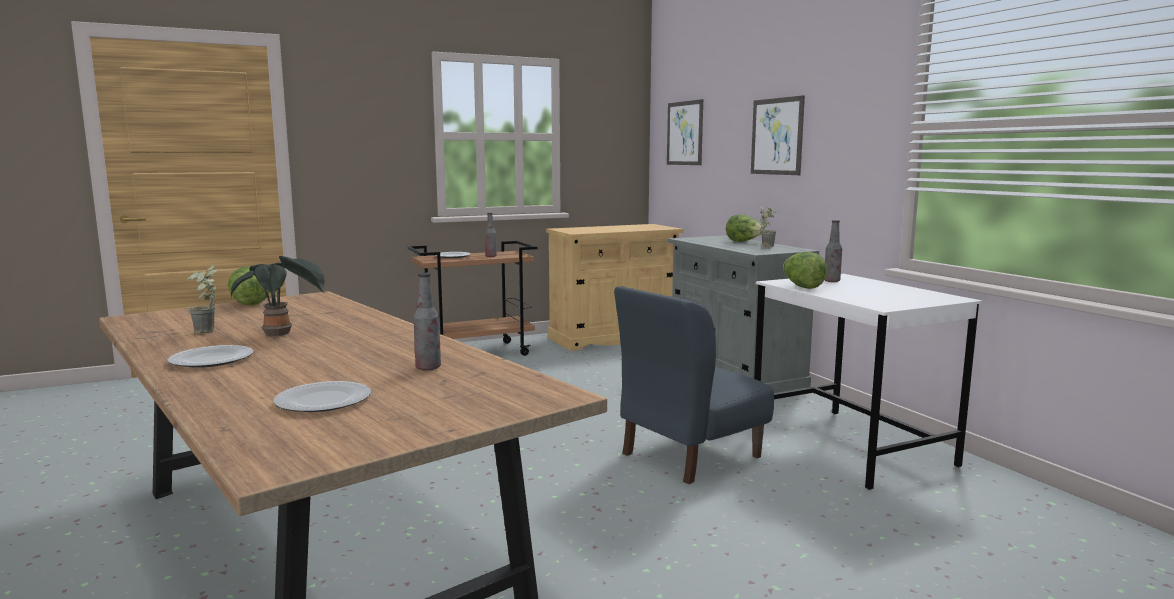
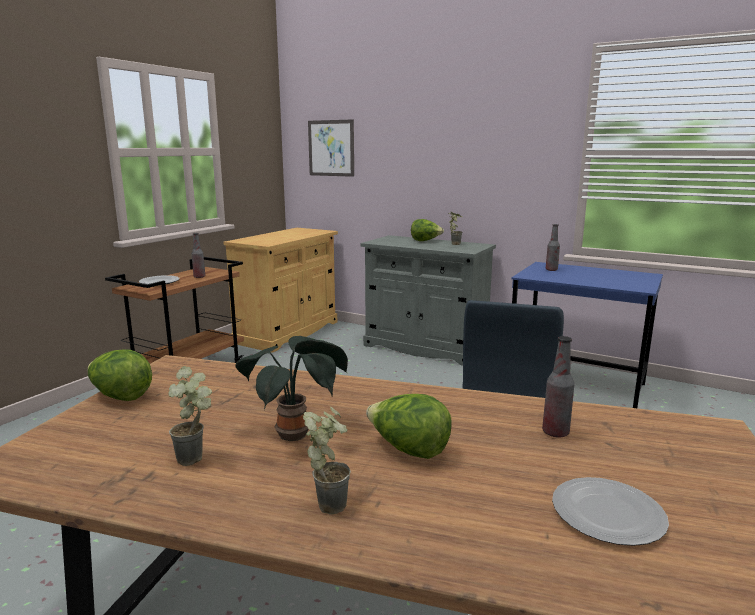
camera: 35 degrees left, 5 degrees up
plate [168,345,254,368] -> potted plant [303,407,351,515]
picture [751,95,805,175] -> none
white desk [754,274,983,490] -> blue desk [511,262,663,408]
lettuce [783,251,827,289] -> lettuce moved to [366,394,452,459]

